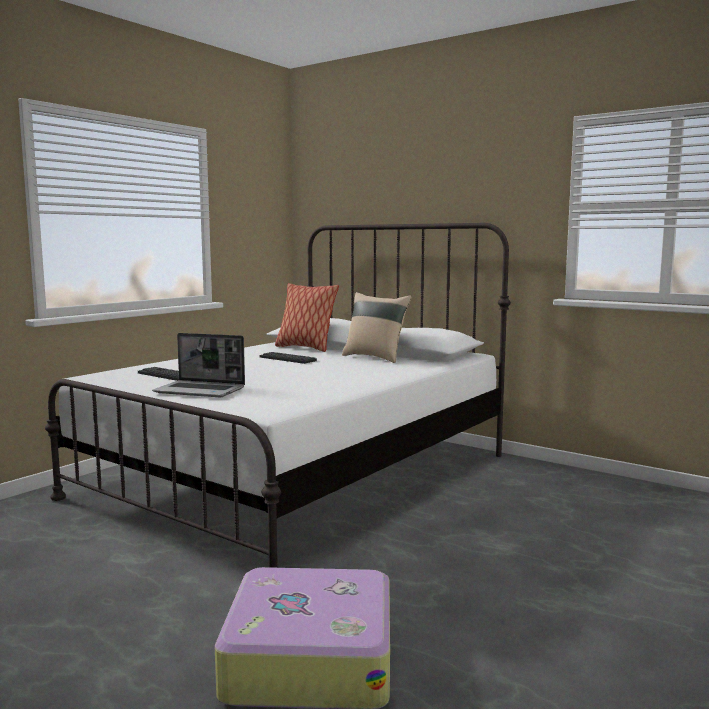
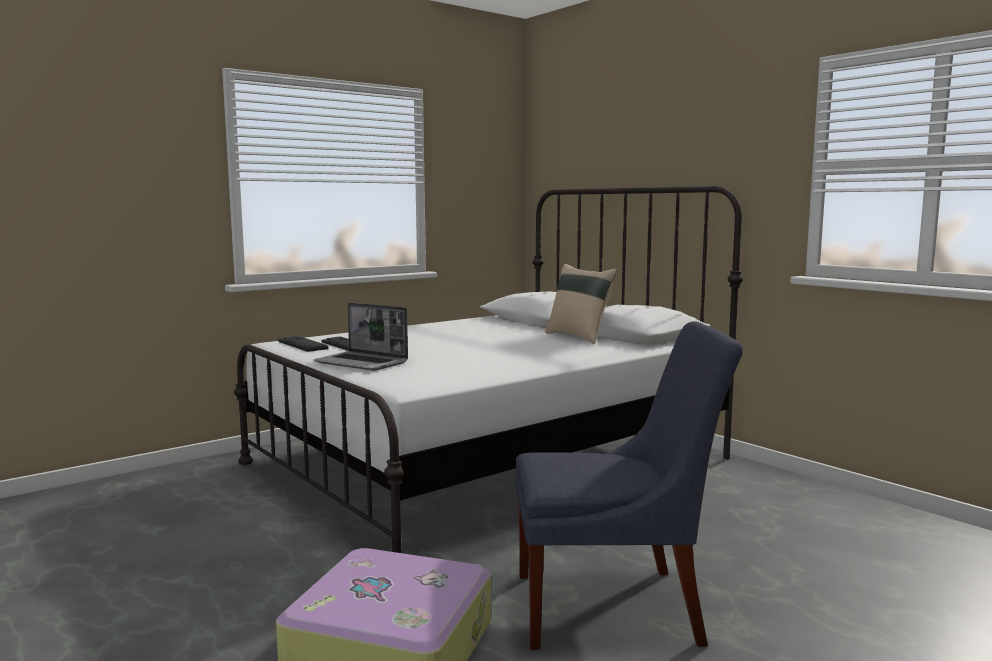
camera: 15 degrees right, 0 degrees up
keyboard [260,352,317,364] -> keyboard moved to [278,336,329,352]
pillow [275,283,339,352] -> none
none -> blue chair [516,321,743,650]

